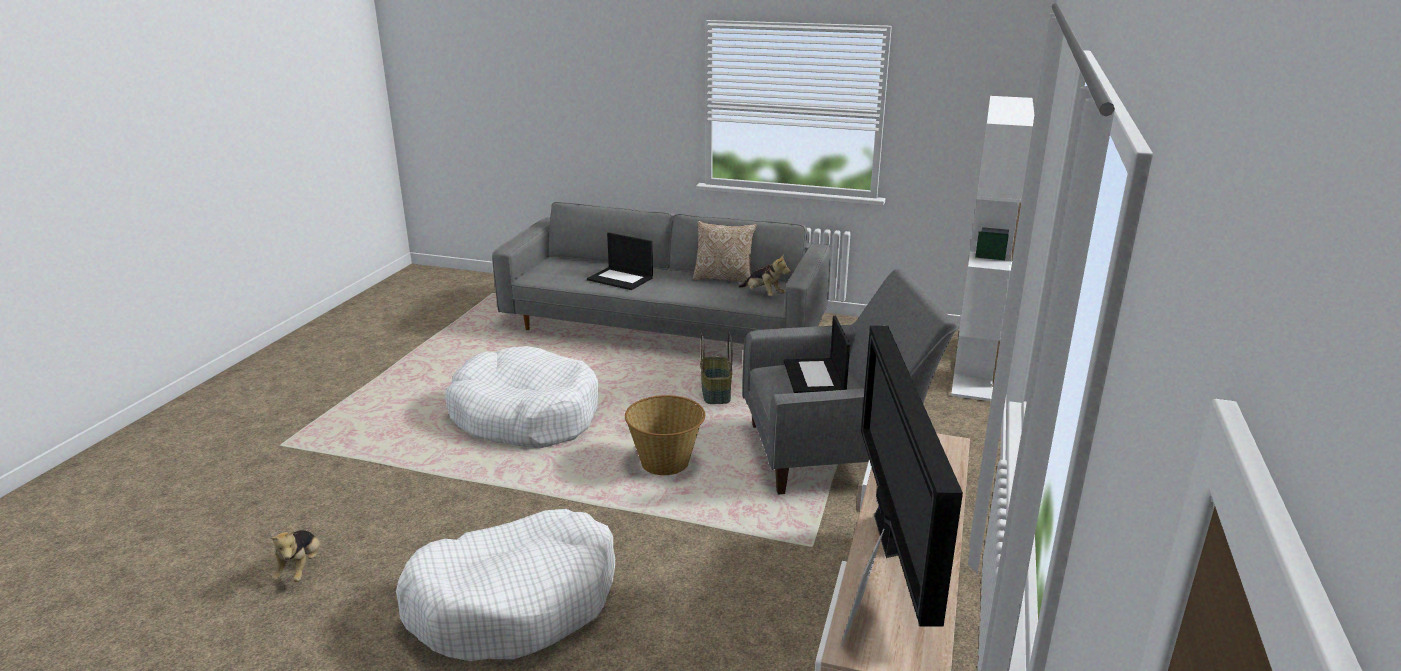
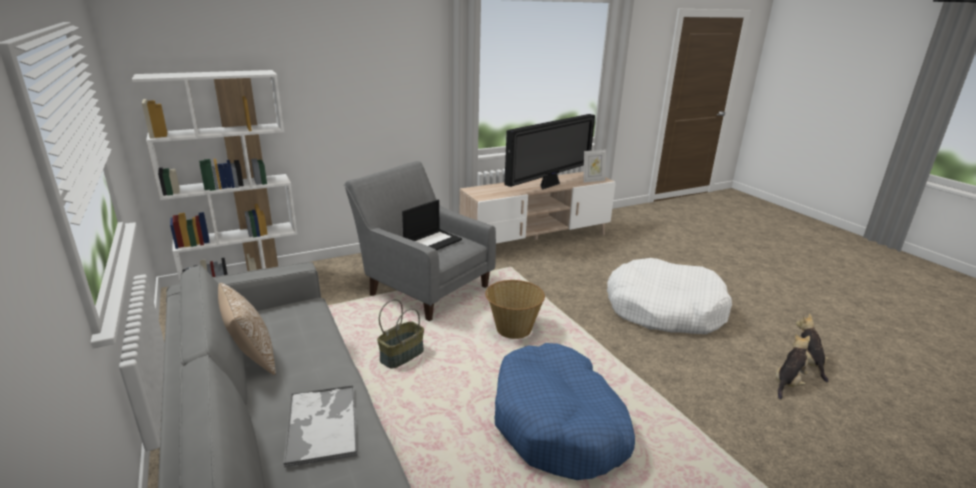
camera: 135 degrees left, 0 degrees up
white dog bed [445,346,598,448] -> blue dog bed [495,343,635,480]
laptop [587,232,653,290] -> tray [283,385,357,467]
plush toy [739,255,790,296] -> plush toy moved to [793,313,828,382]

